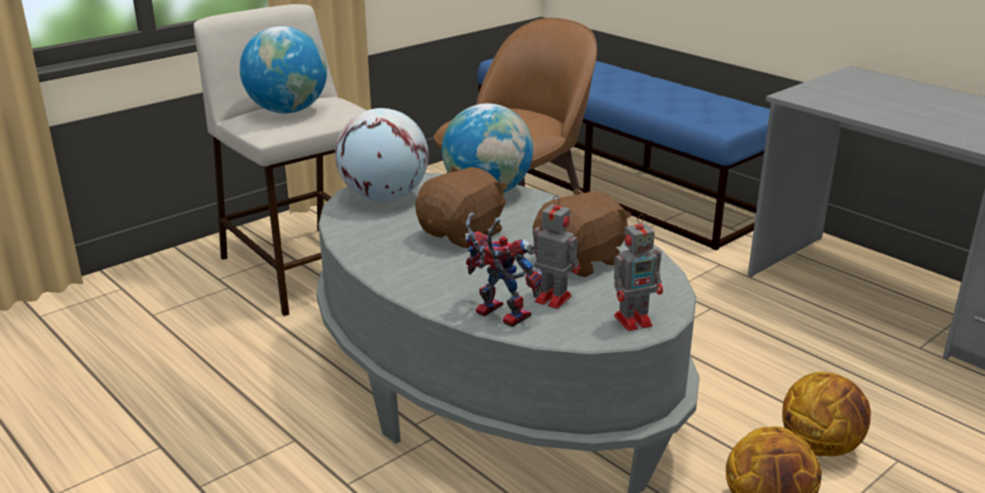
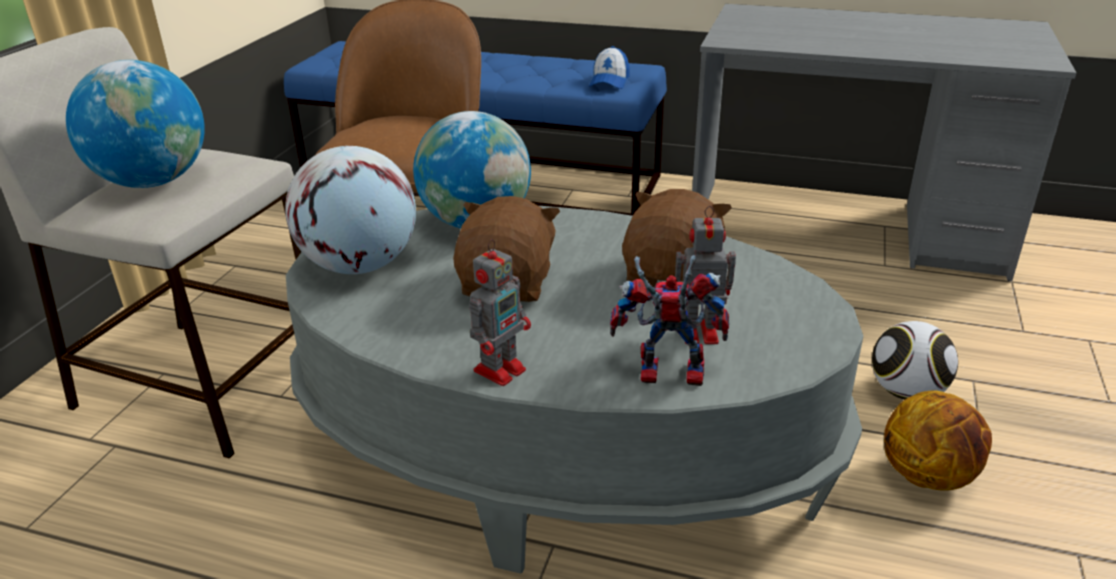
camera: 30 degrees left, 5 degrees up
toy robot [614,214,663,331] -> toy robot moved to [469,239,531,386]
basketball [782,372,871,456] -> football [872,321,958,400]
none -> cap [589,46,630,89]

